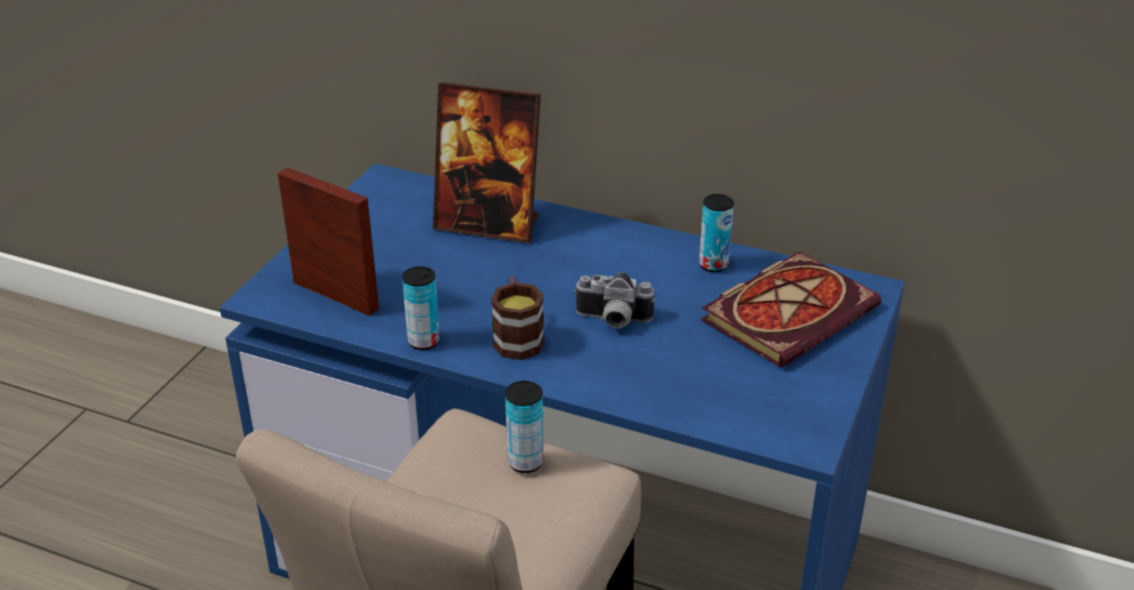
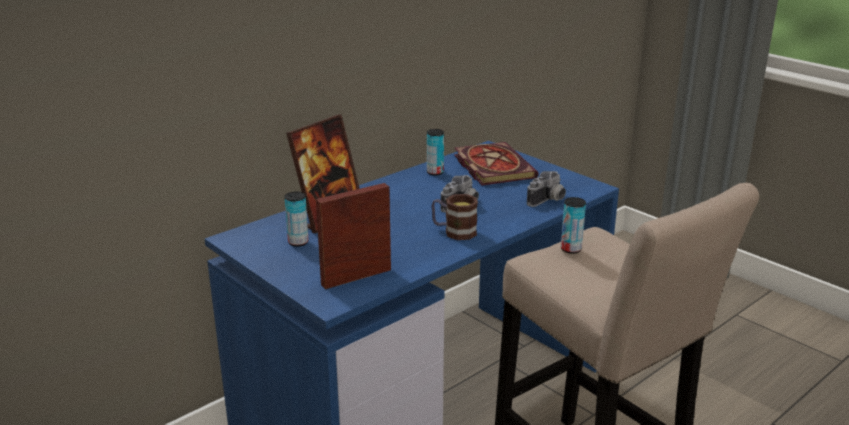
camera: 65 degrees left, 10 degrees down
can [402,266,440,350] -> can moved to [284,191,309,247]
none -> camera [527,171,566,207]

